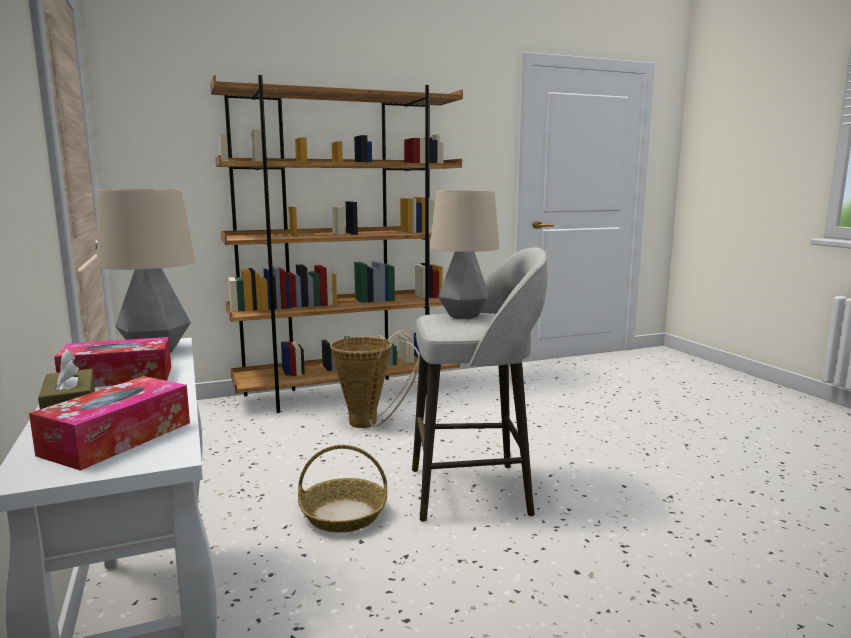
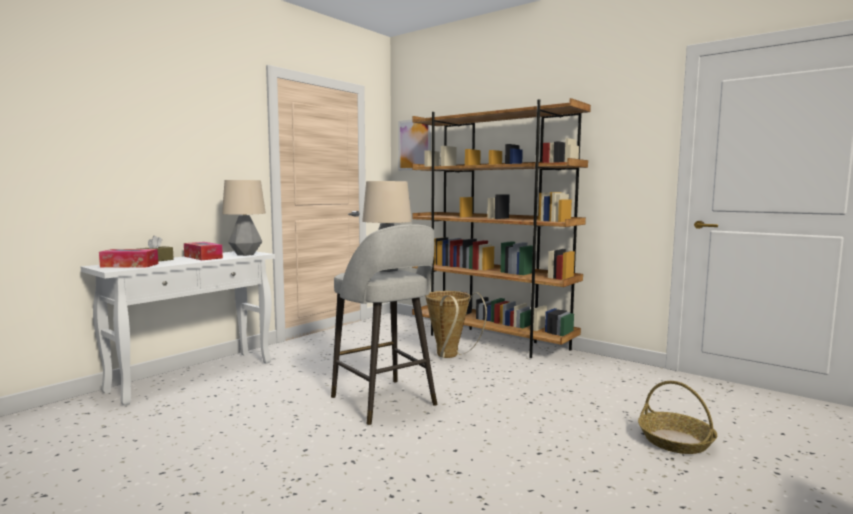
camera: 60 degrees right, 5 degrees down
basket [298,445,387,532] -> basket moved to [638,381,717,454]
none -> picture [398,120,431,170]

